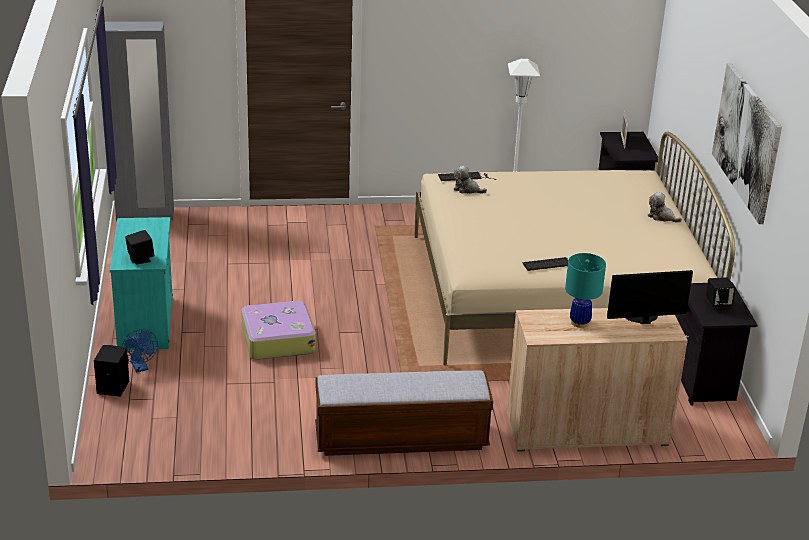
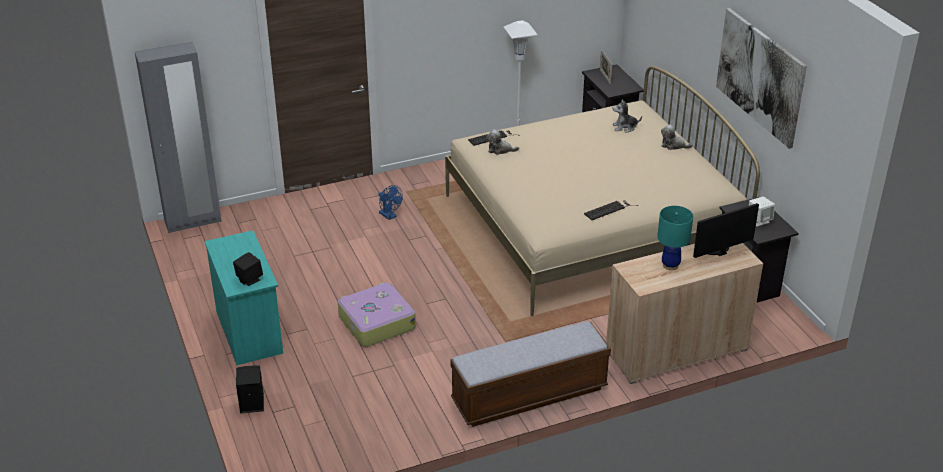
camera: 15 degrees left, 5 degrees up
blue fan [122,329,158,372] -> blue fan moved to [378,185,403,220]
black speaker [706,277,736,310] -> white speaker [749,197,775,227]
none -> plush toy [613,99,642,133]

